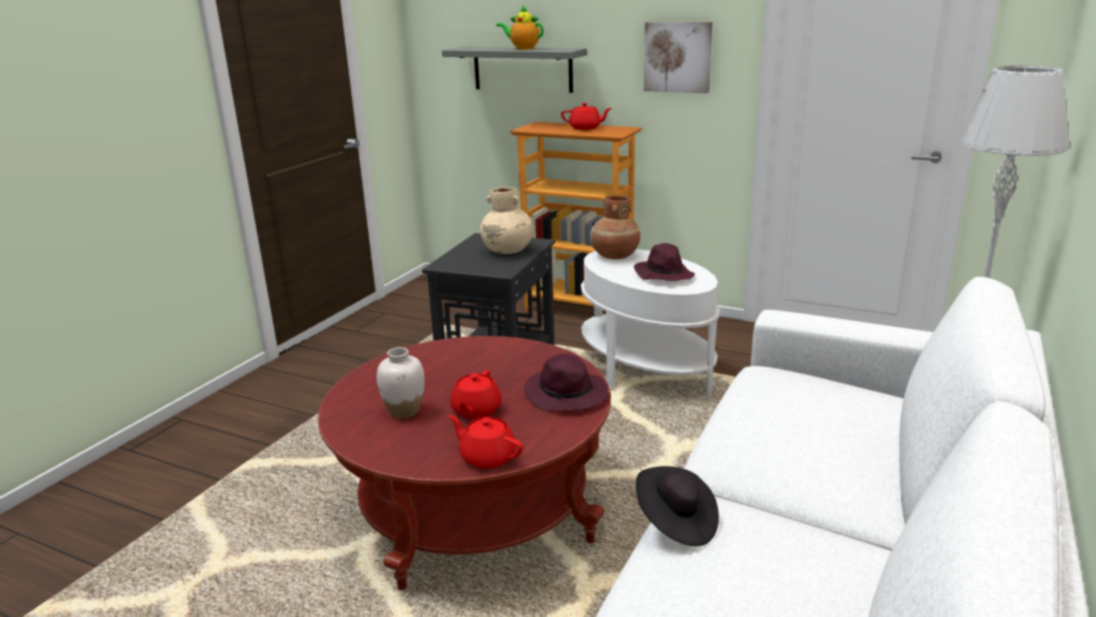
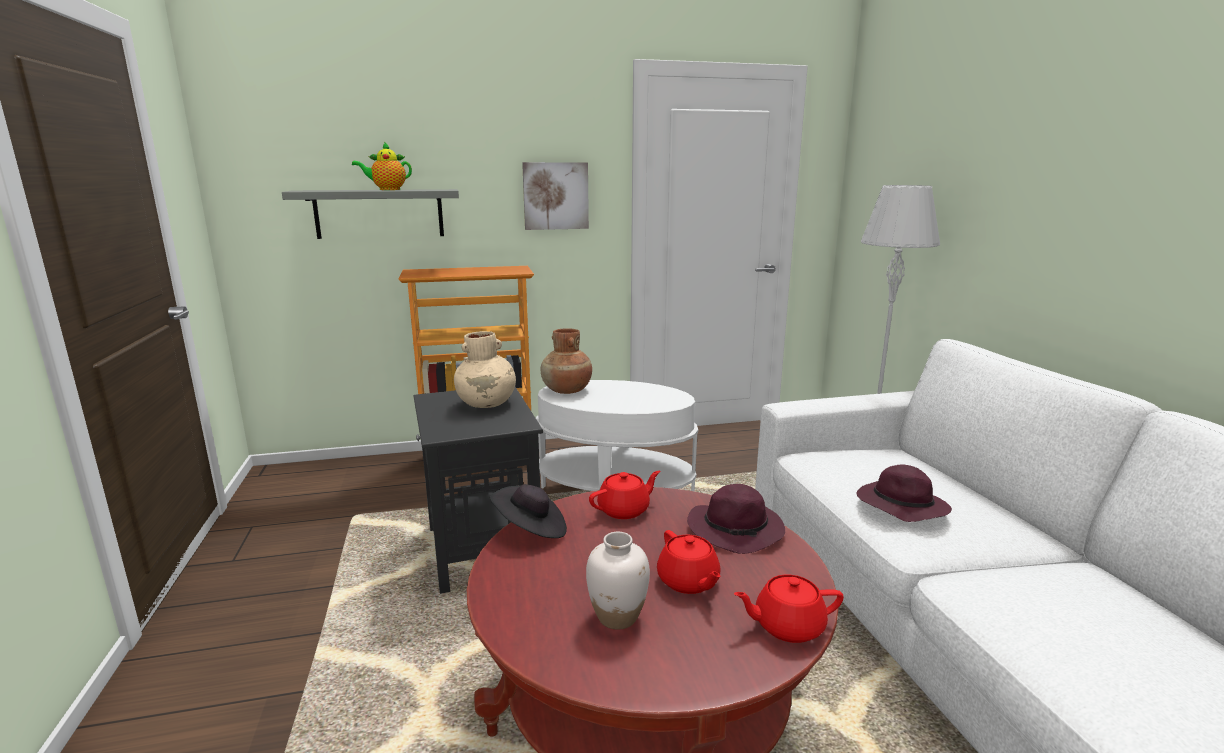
camera: 40 degrees left, 5 degrees down
red teapot [561,103,612,130] -> red teapot moved to [589,471,661,519]
purple hat [634,243,695,281] -> purple hat moved to [857,465,952,522]
black hat [636,466,719,547] -> black hat moved to [490,484,567,538]

